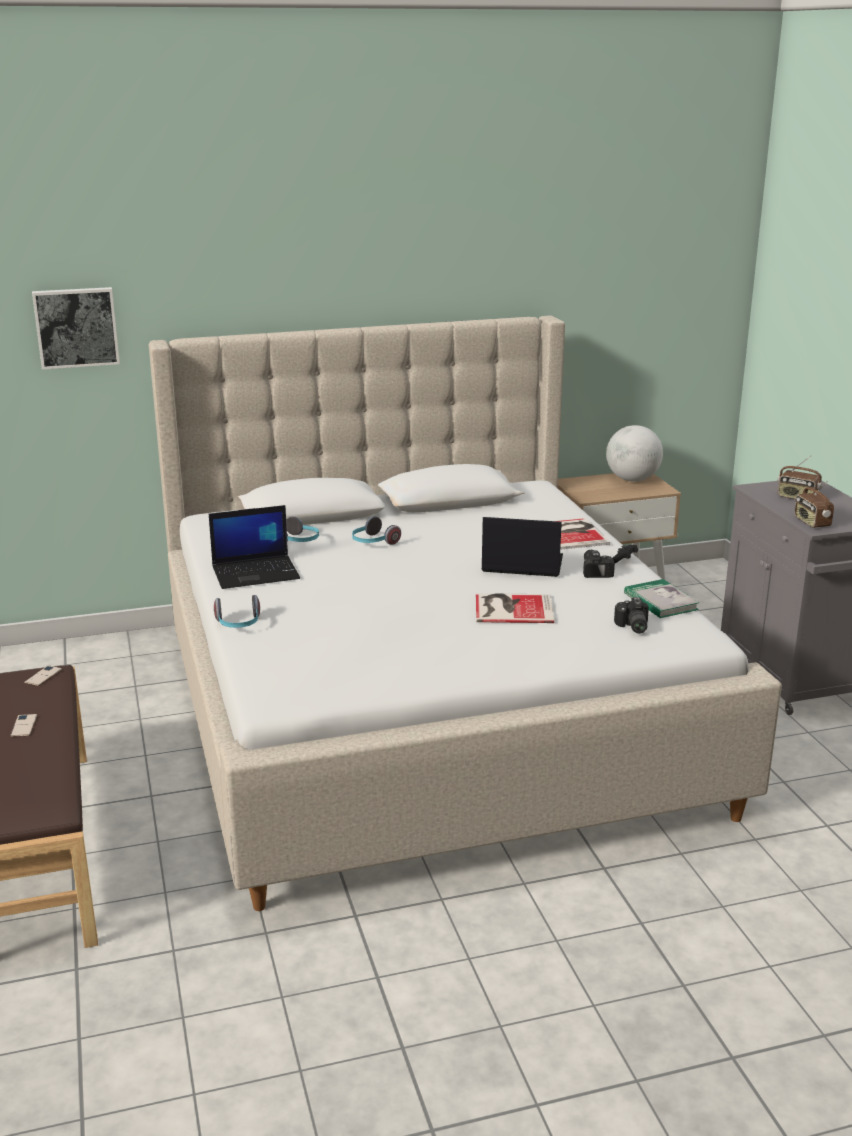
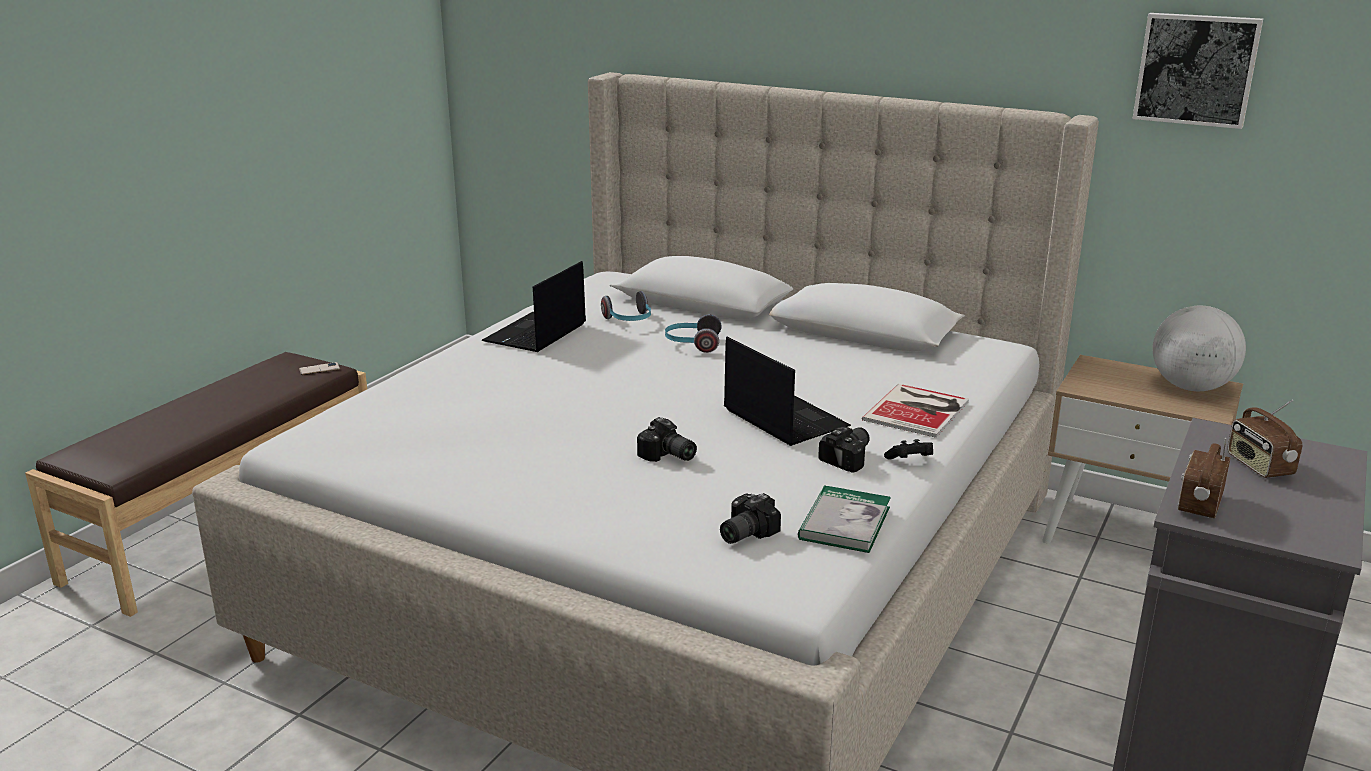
camera: 45 degrees right, 0 degrees up
phone [10,714,37,737] -> none
picture [32,287,120,370] -> picture moved to [1132,13,1263,129]
laptop [209,505,300,589] -> laptop turned 90 degrees clockwise [482,261,586,352]
headphones [214,595,260,628] -> none
book [476,593,554,623] -> camera [637,417,697,462]

